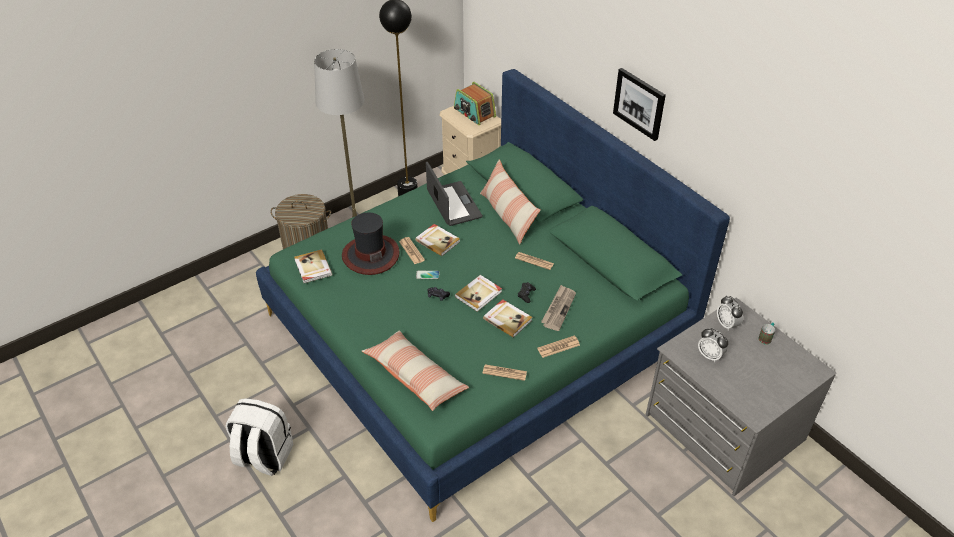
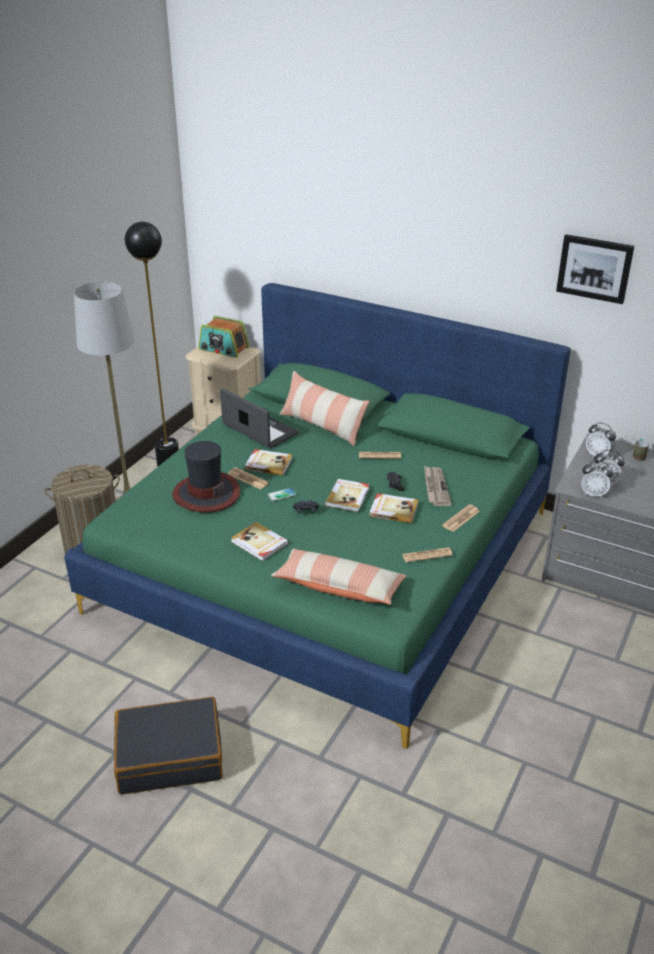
camera: 25 degrees left, 10 degrees down
white backpack [226,398,294,476] -> black suitcase [114,697,223,795]
book [294,249,332,283] -> book moved to [231,522,289,561]
picture [613,68,666,141] -> picture moved to [556,234,634,304]
none -> alarm clock [581,461,613,498]

